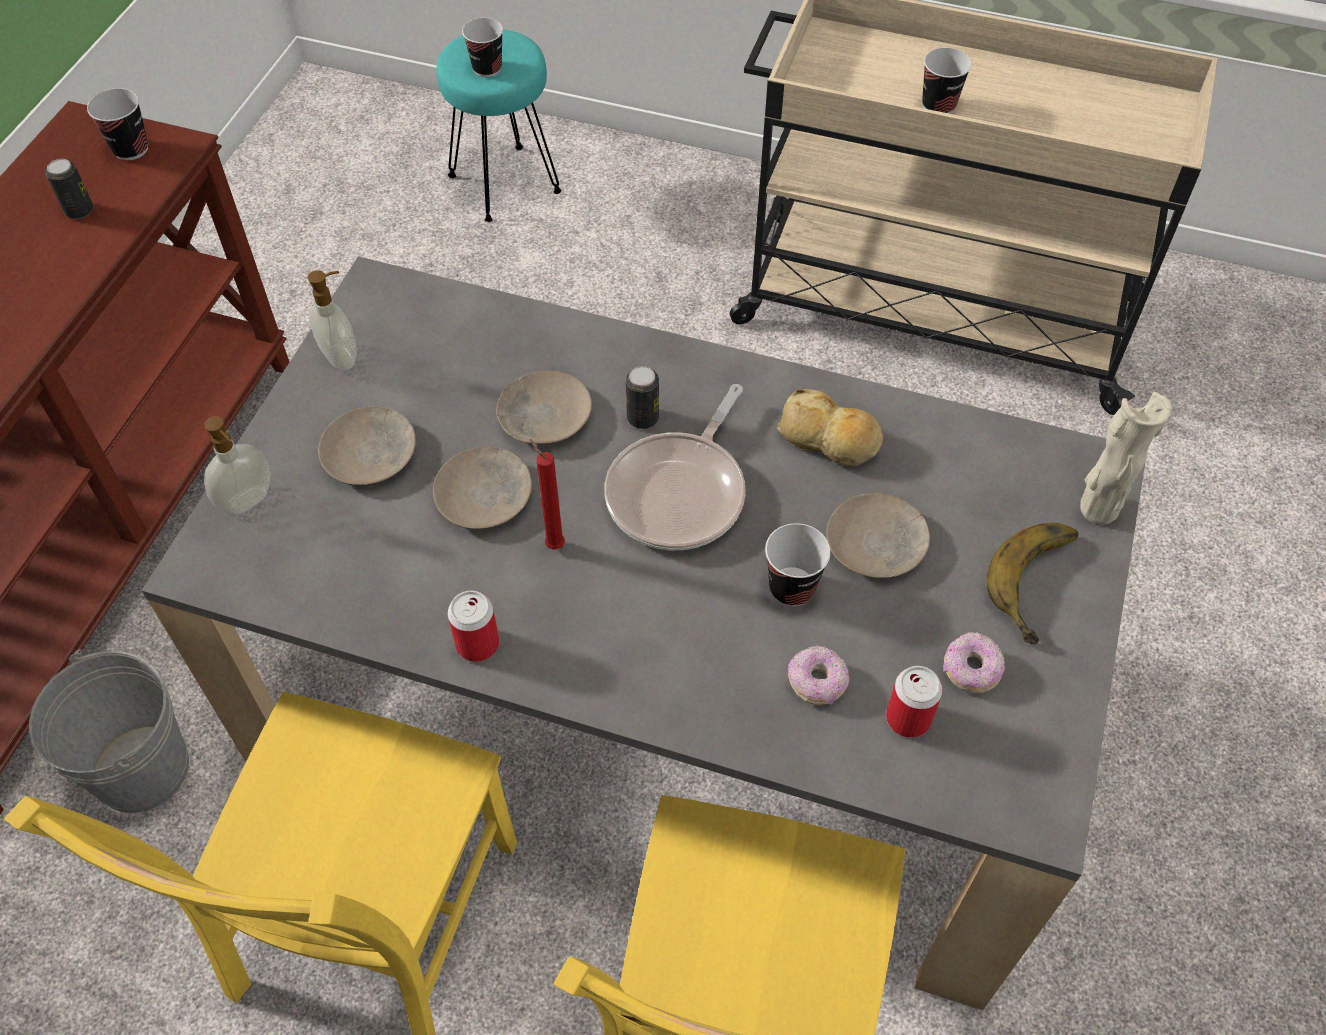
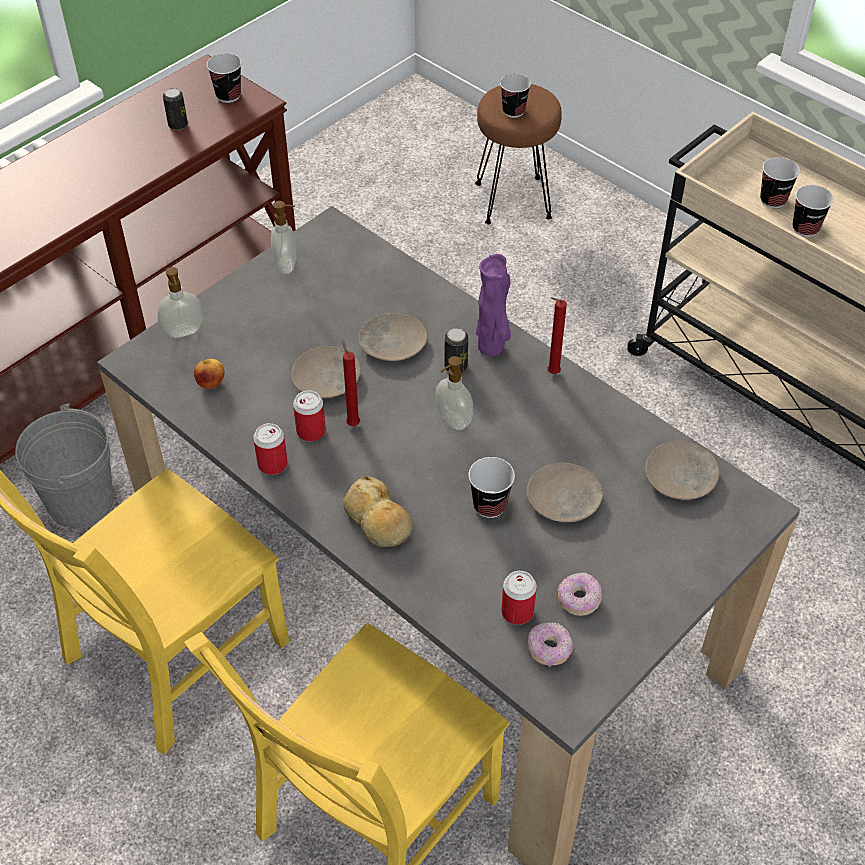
camera: 25 degrees right, 5 degrees down
beige plate [318,406,416,485] -> beige plate moved to [645,441,719,500]
turquoise stool [436,29,561,222] -> brown stool [475,84,562,224]
frying pan [604,384,746,550] -> soap dispenser [435,356,473,430]
bread [777,389,883,466] -> bread moved to [343,476,413,547]
donut [788,646,849,705] -> donut moved to [528,622,573,667]
banana [987,523,1079,644] -> none
beige vase [1080,392,1172,525] -> none
none -> apple [194,359,225,389]
none -> can [293,391,326,442]
none -> purple vase [476,254,511,356]
none -> red candle [547,297,567,374]
none -> cup [760,157,800,209]

